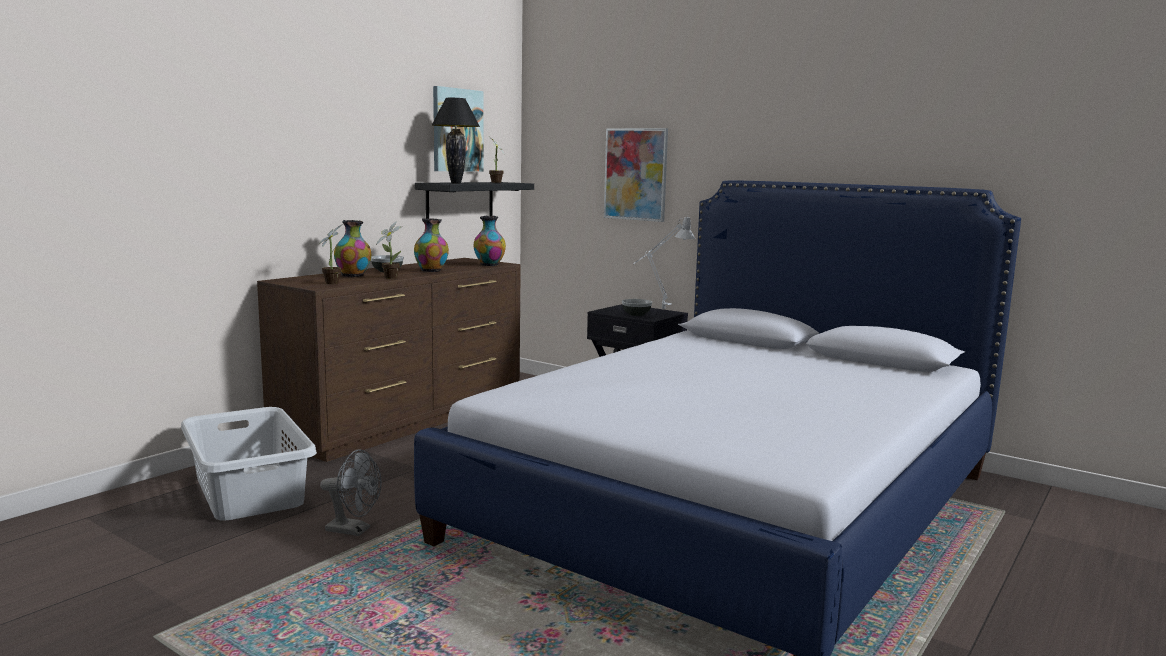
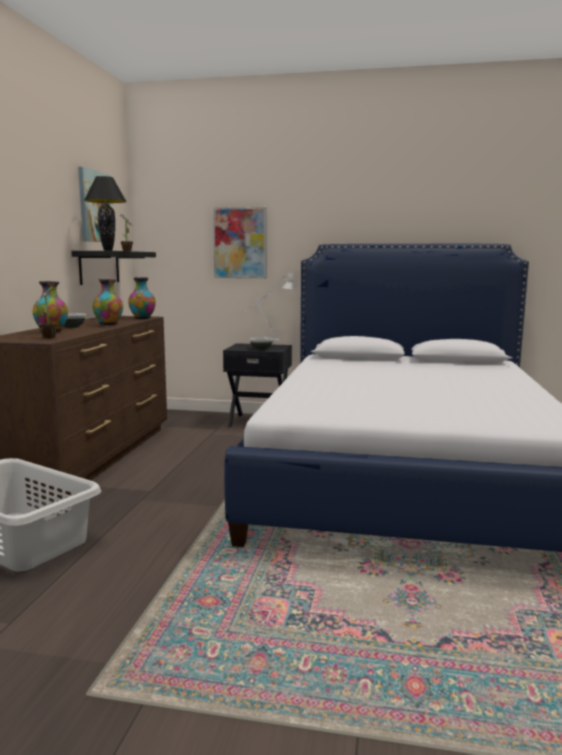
camera: 25 degrees left, 0 degrees up
grey fan [320,449,382,536] -> none
potted plant [376,221,402,279] -> none

